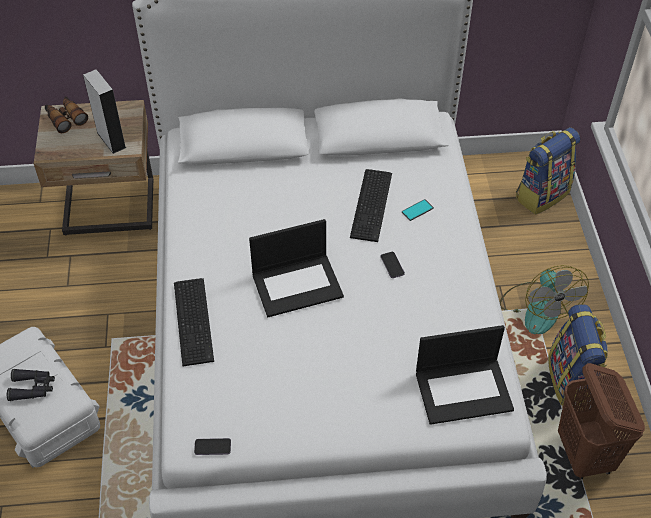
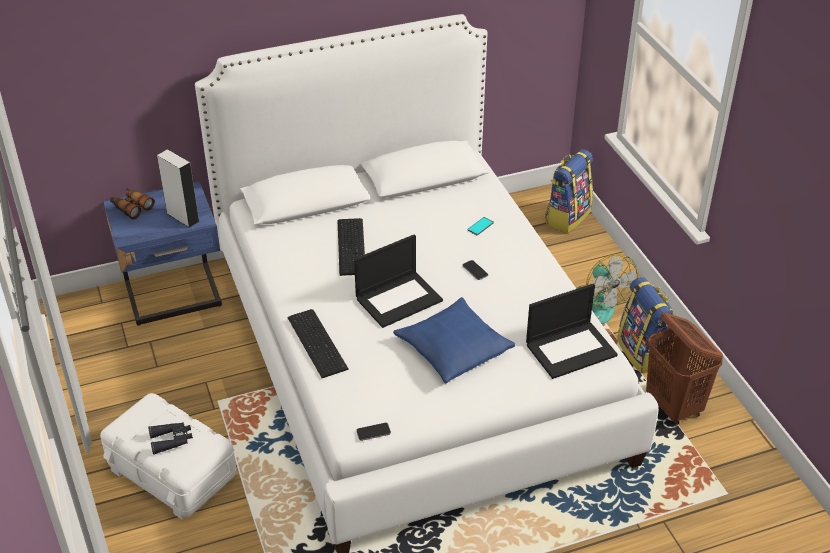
camera: 15 degrees left, 10 degrees down
beige nightstand [34,100,153,235] -> blue nightstand [103,182,222,326]
keyboard [350,169,392,242] -> keyboard moved to [337,218,365,276]
none -> blue pillow [393,297,515,383]

